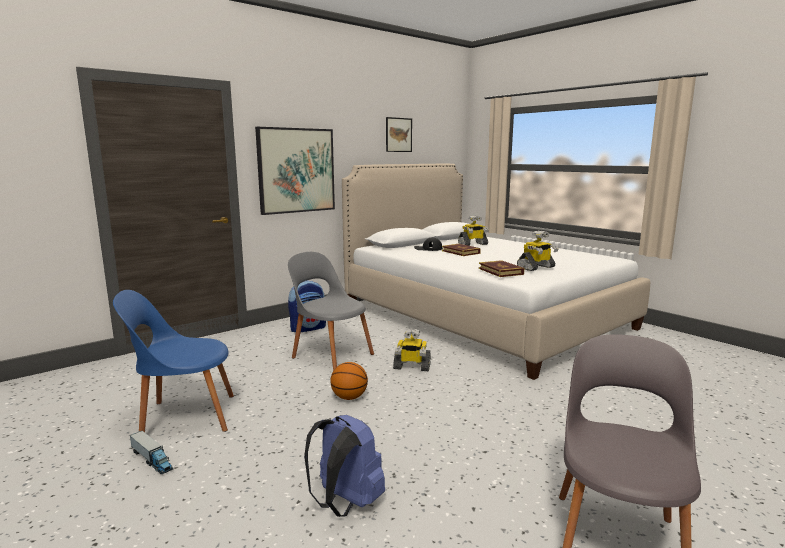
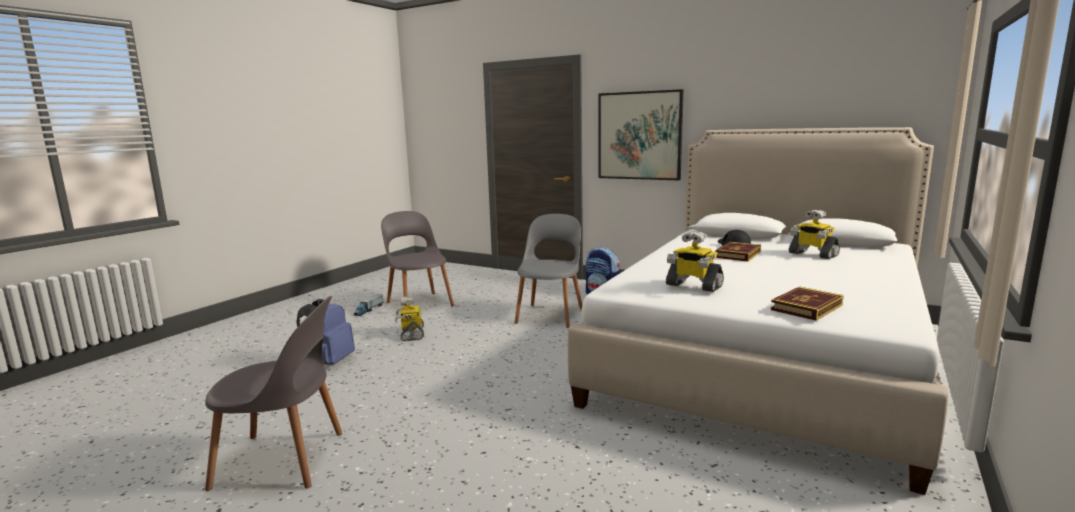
camera: 70 degrees right, 0 degrees up
blue chair [113,290,234,433] -> grey chair [381,211,454,307]
basketball [330,362,368,400] -> none
picture [386,117,412,152] -> none
toy robot [393,328,431,371] -> toy robot moved to [395,296,424,341]
book [479,260,524,277] -> book moved to [771,287,844,321]

